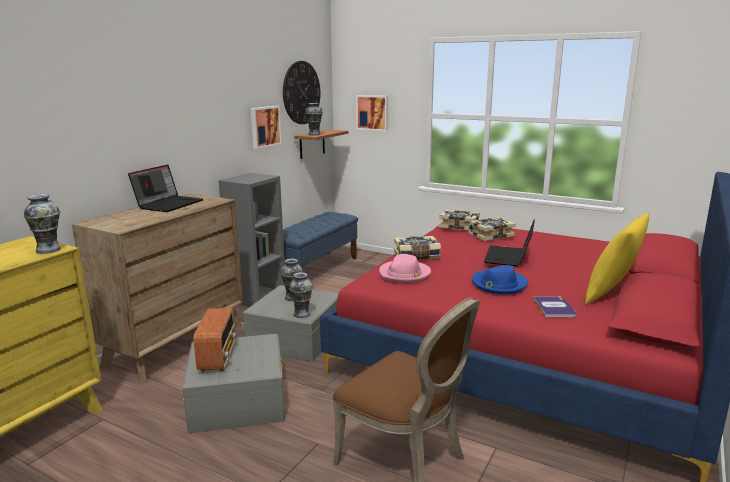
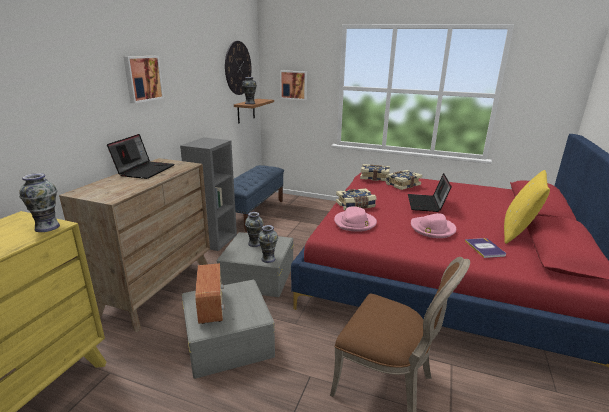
camera: 10 degrees left, 5 degrees up
picture [251,106,282,149] -> picture moved to [123,56,164,103]
blue hat [472,265,528,294] -> pink hat [411,213,456,238]

